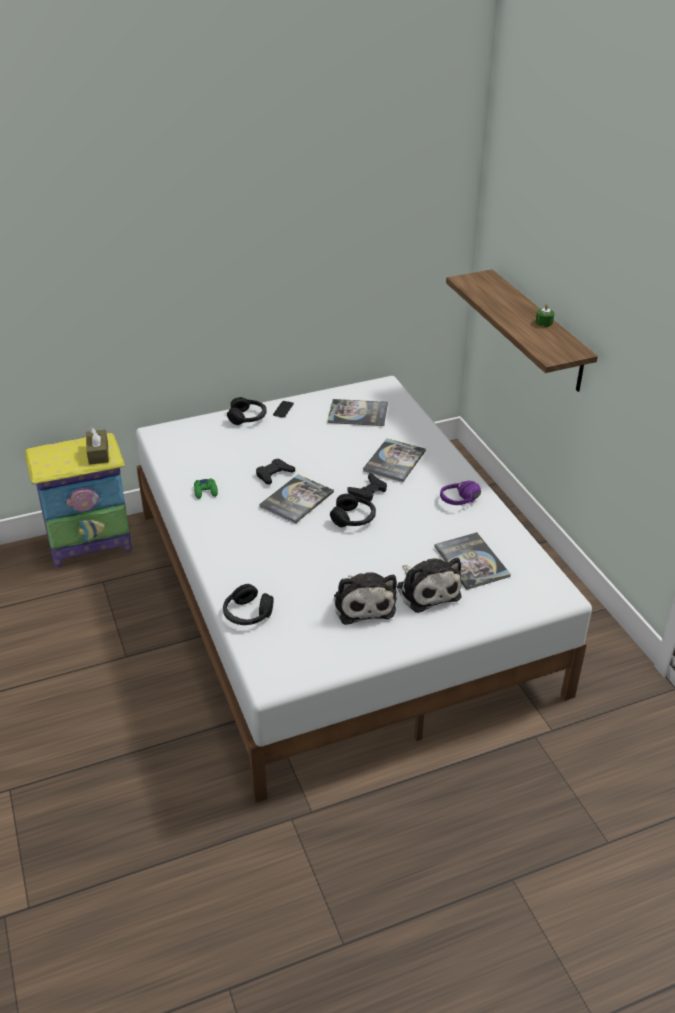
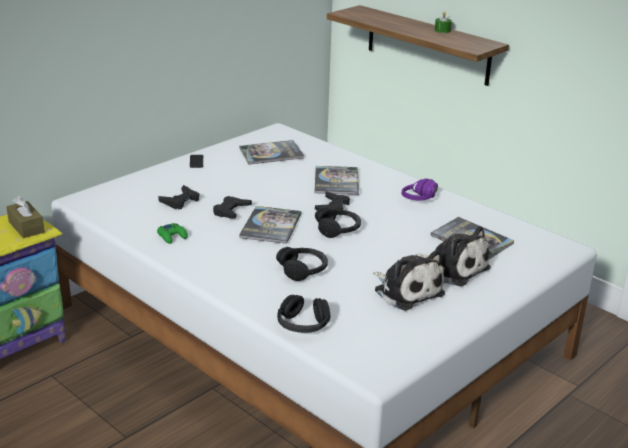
camera: 25 degrees left, 10 degrees down
black headphones [227,397,267,425] -> black headphones moved to [276,247,328,281]
none -> black game controller [158,185,200,209]

